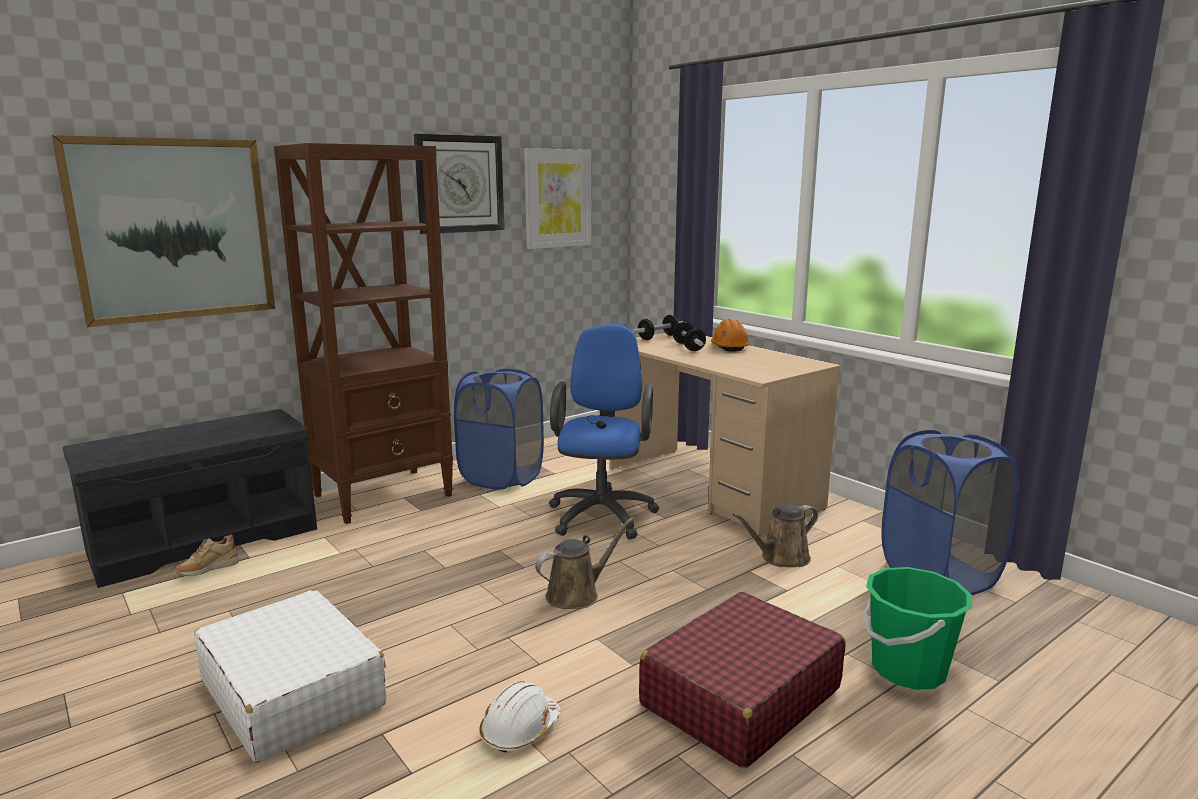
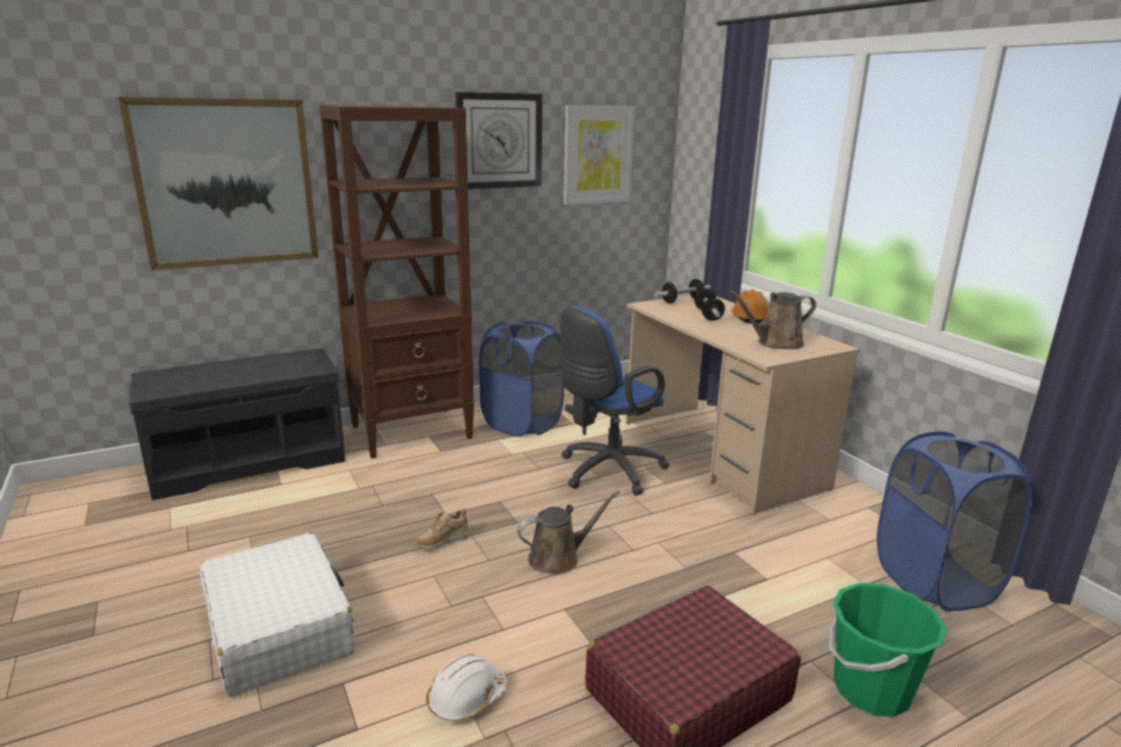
camera: 10 degrees right, 5 degrees up
beige shoe [174,534,239,576] -> beige shoe moved to [414,509,470,549]
blue office chair [549,324,659,540] -> blue office chair turned 150 degrees counterclockwise [560,306,670,496]
brown watering can [733,504,818,567] -> brown watering can moved to [729,291,816,349]

